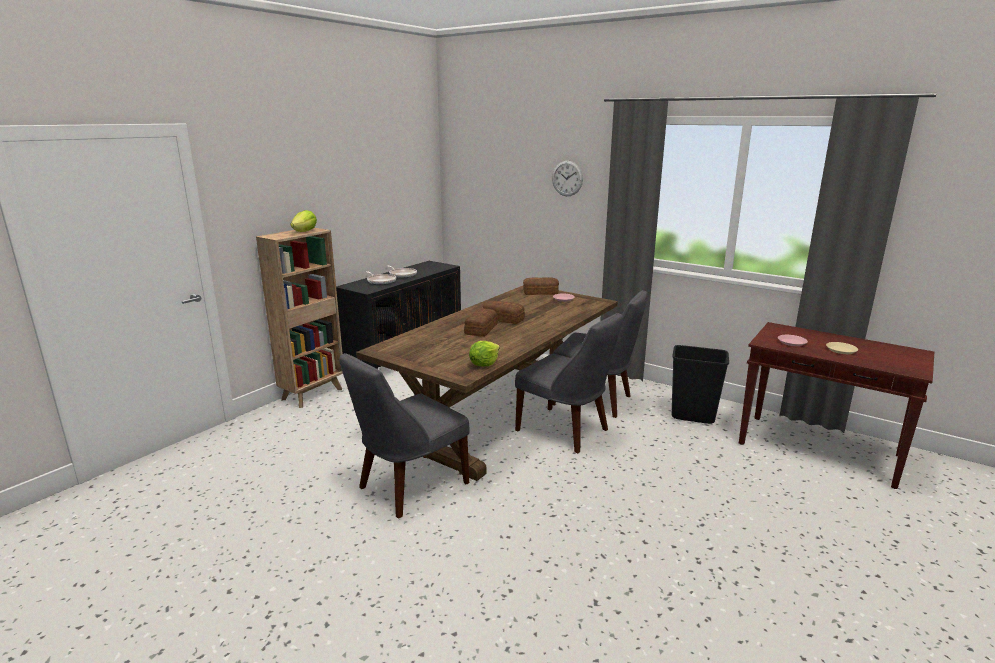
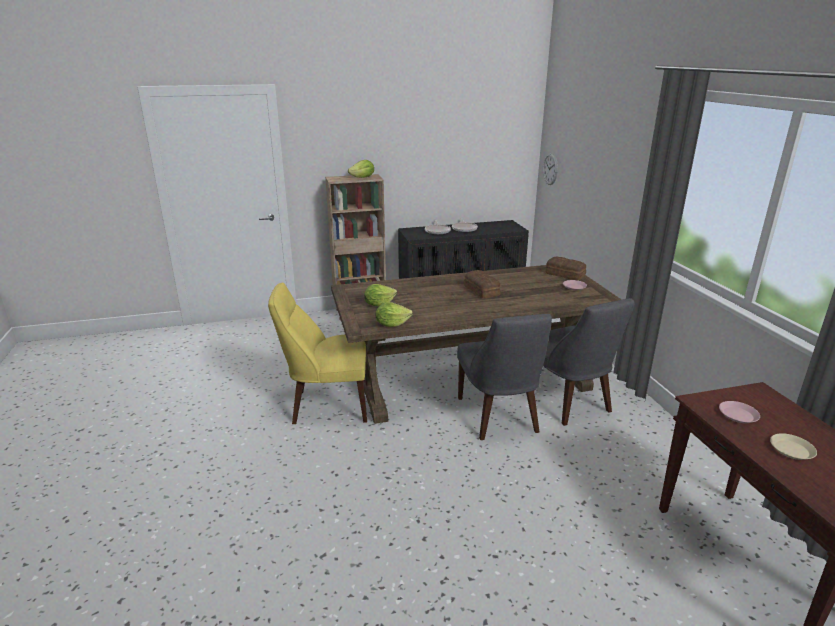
camera: 40 degrees right, 5 degrees up
grey chair [339,353,470,519] -> yellow chair [268,283,367,424]
bread [464,308,498,337] -> none
wall clock [552,161,583,196] -> wall clock moved to [543,153,558,185]
black trash can [672,345,729,424] -> none
none -> lettuce [364,284,397,306]

